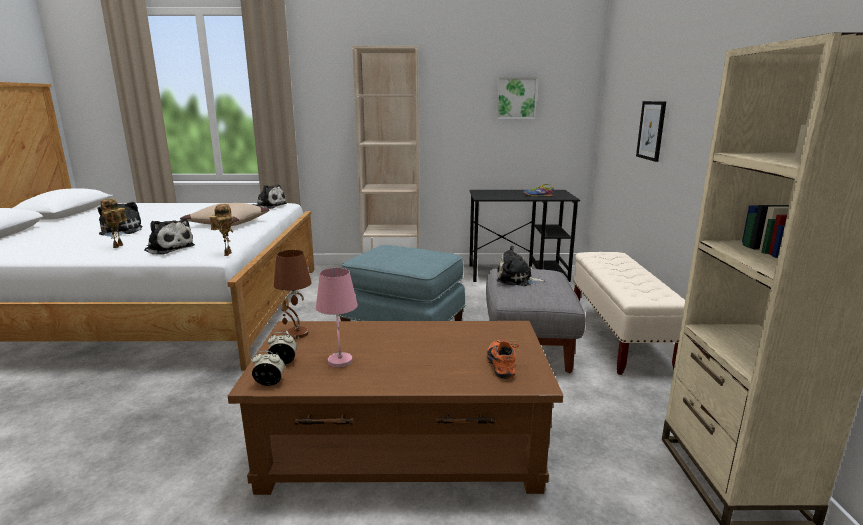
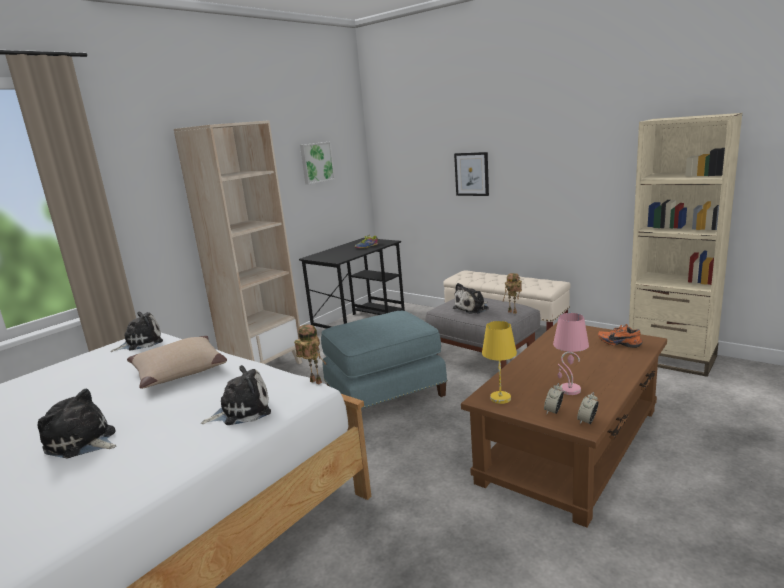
camera: 50 degrees left, 0 degrees up
toy robot [100,199,127,248] -> toy robot moved to [503,273,522,314]
brown table lamp [274,250,312,339] -> yellow table lamp [482,321,517,404]

